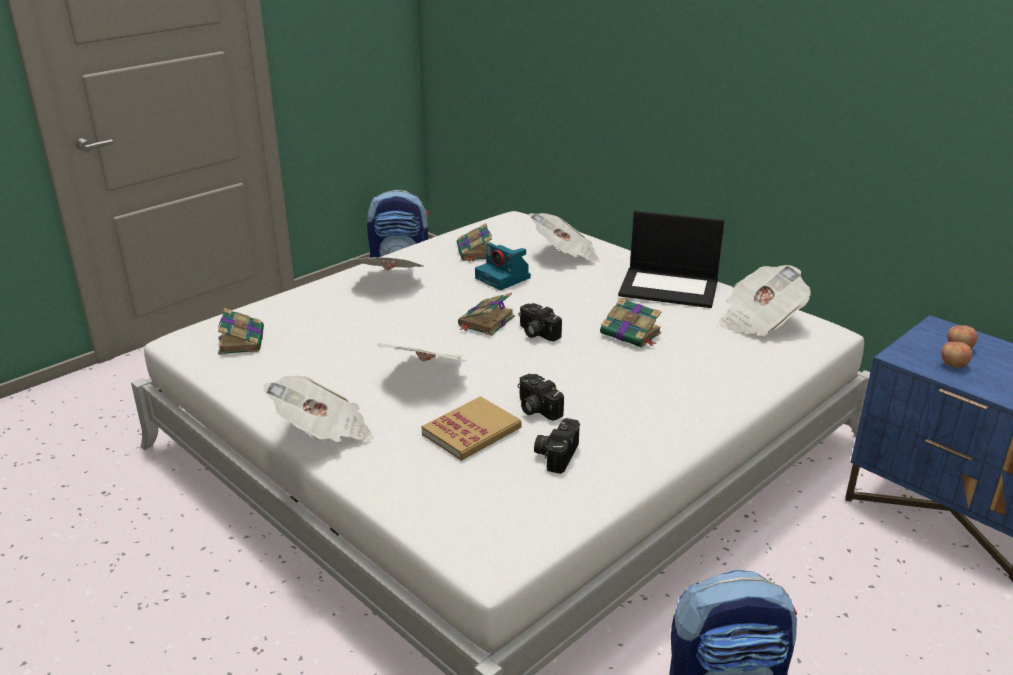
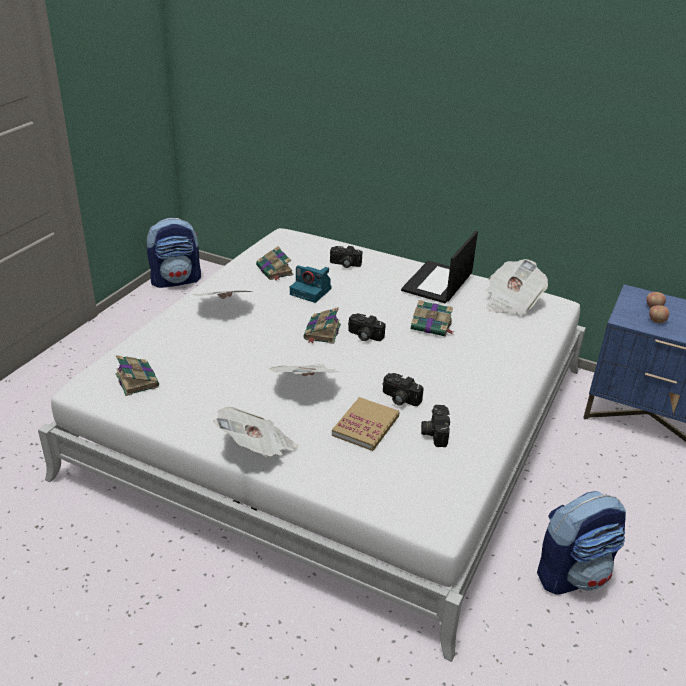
camera: 20 degrees left, 5 degrees up
newspaper [529,213,600,262] -> camera [330,246,362,268]
laptop [618,210,724,308] -> laptop turned 120 degrees clockwise [401,231,478,303]

